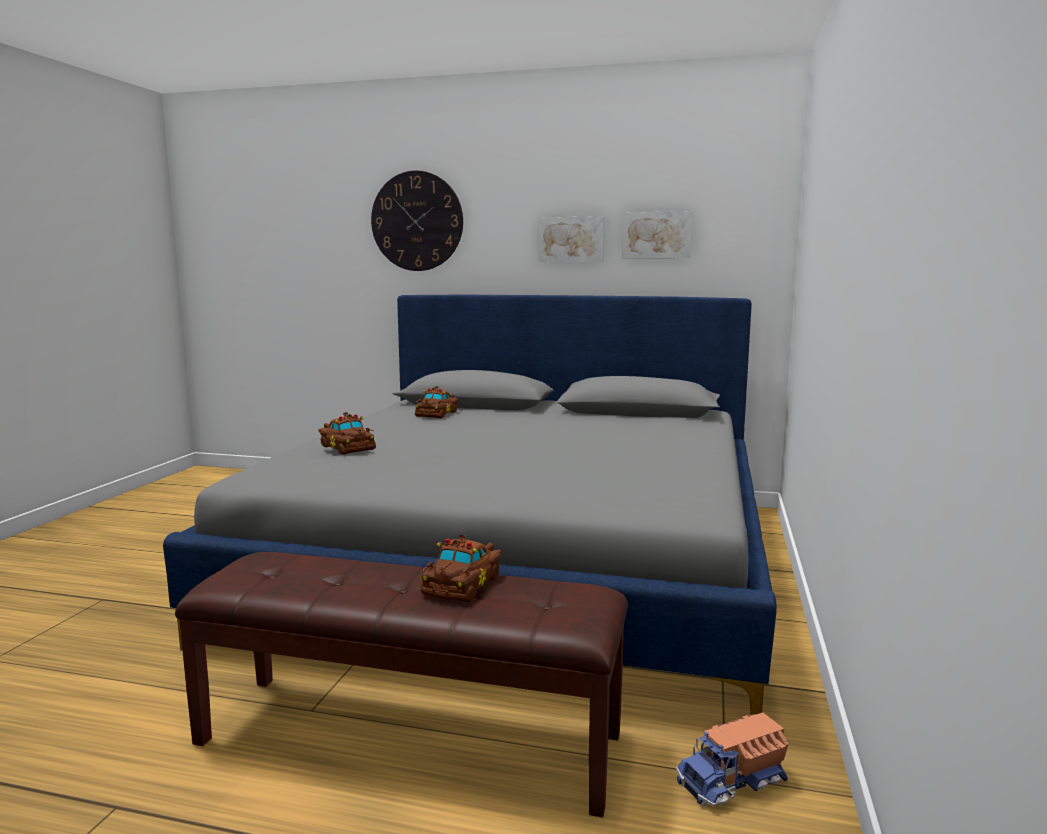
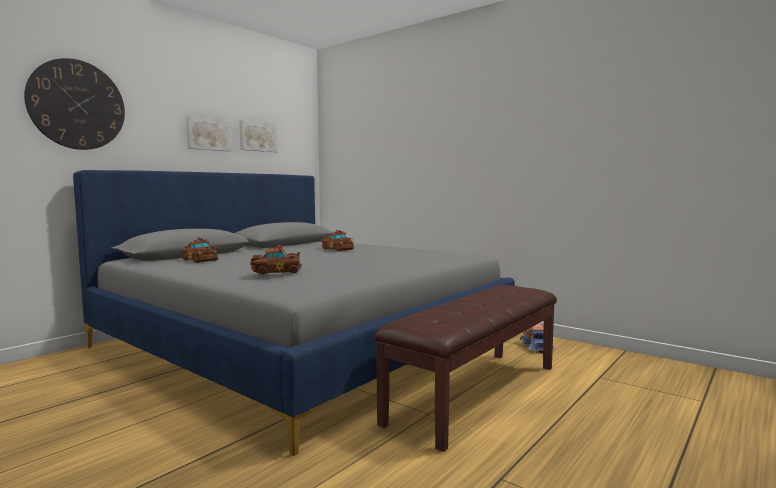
camera: 65 degrees left, 5 degrees down
brown toy car [420,535,502,602] -> brown toy car moved to [321,230,354,251]

